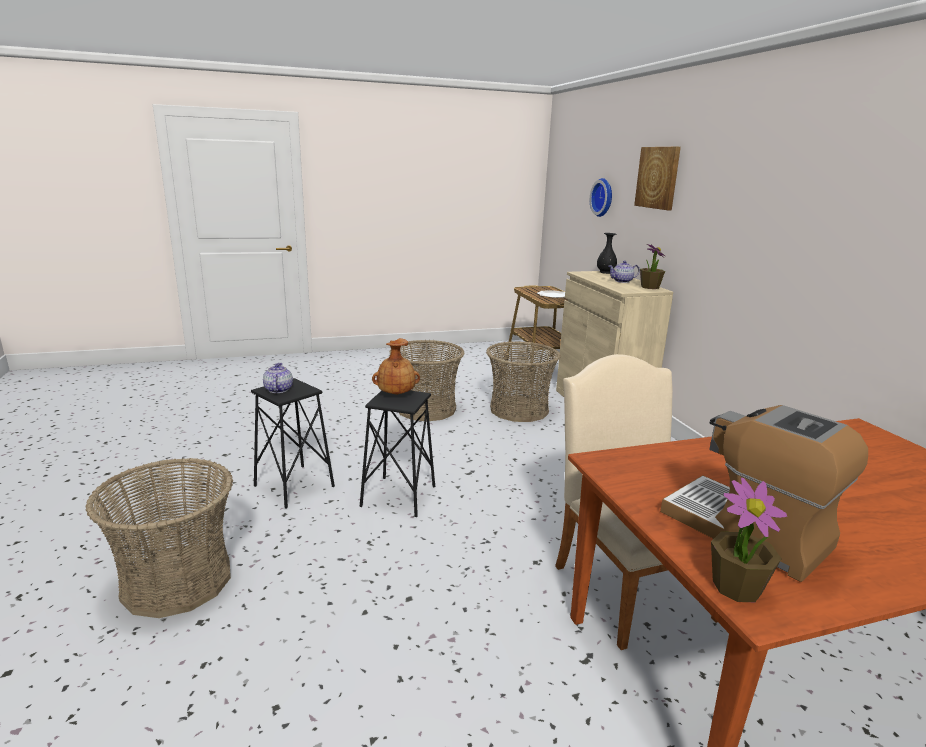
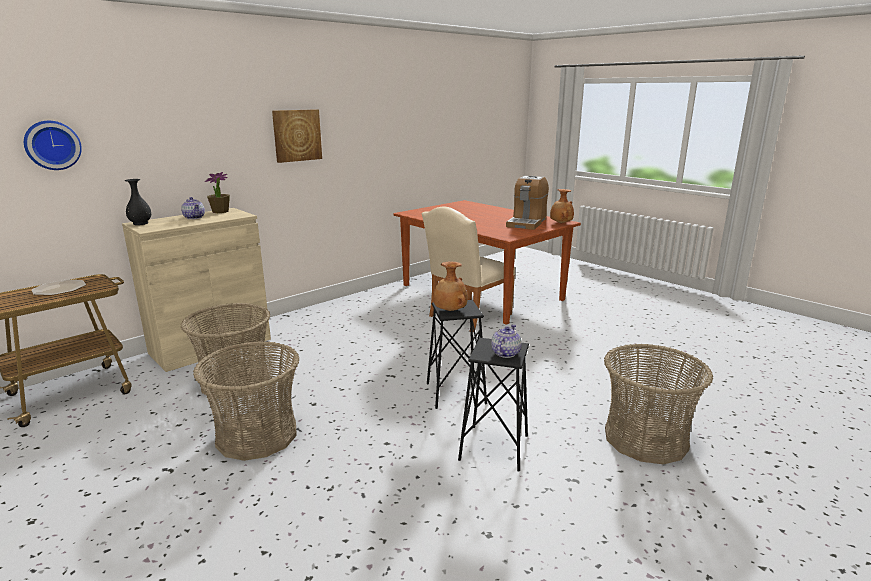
camera: 115 degrees left, 0 degrees up
teapot [263,363,293,393] -> teapot turned 150 degrees clockwise [491,324,522,358]
picture [634,147,681,210] -> picture moved to [272,109,322,163]
potted plant [711,478,787,602] -> brown vase [550,189,574,224]

